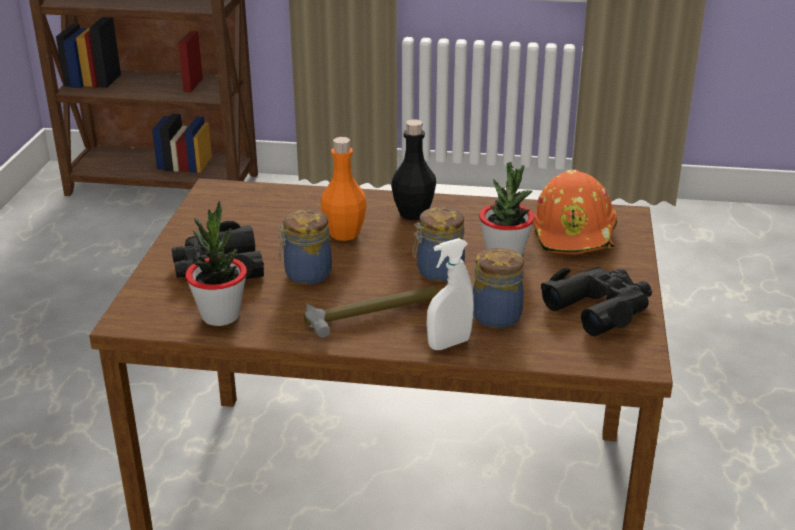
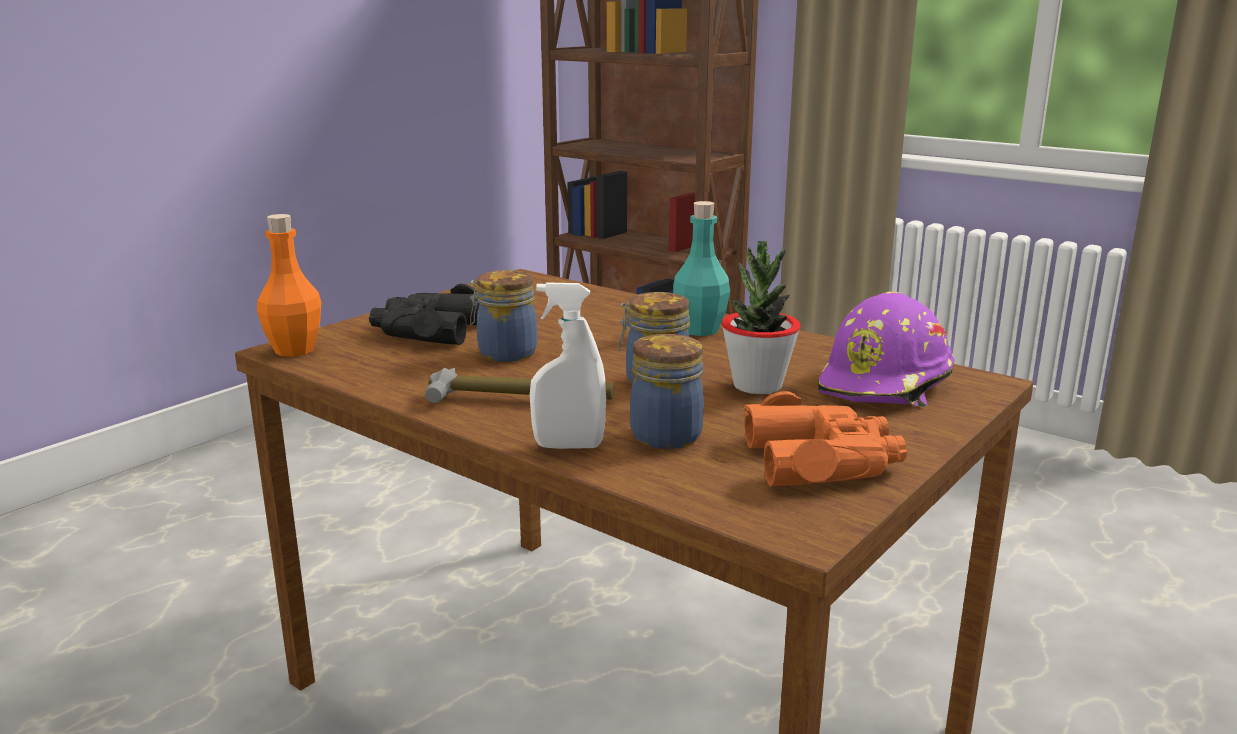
camera: 30 degrees right, 10 degrees down
potted plant [185,201,247,326] -> none
orange bottle [321,137,367,241] -> orange bottle moved to [257,214,321,357]
black bottle [391,119,436,220] -> turquoise bottle [673,201,730,336]
orange hard hat [533,170,617,255] -> purple hard hat [818,292,954,407]
black binoculars [541,267,652,336] -> orange binoculars [744,391,907,487]

